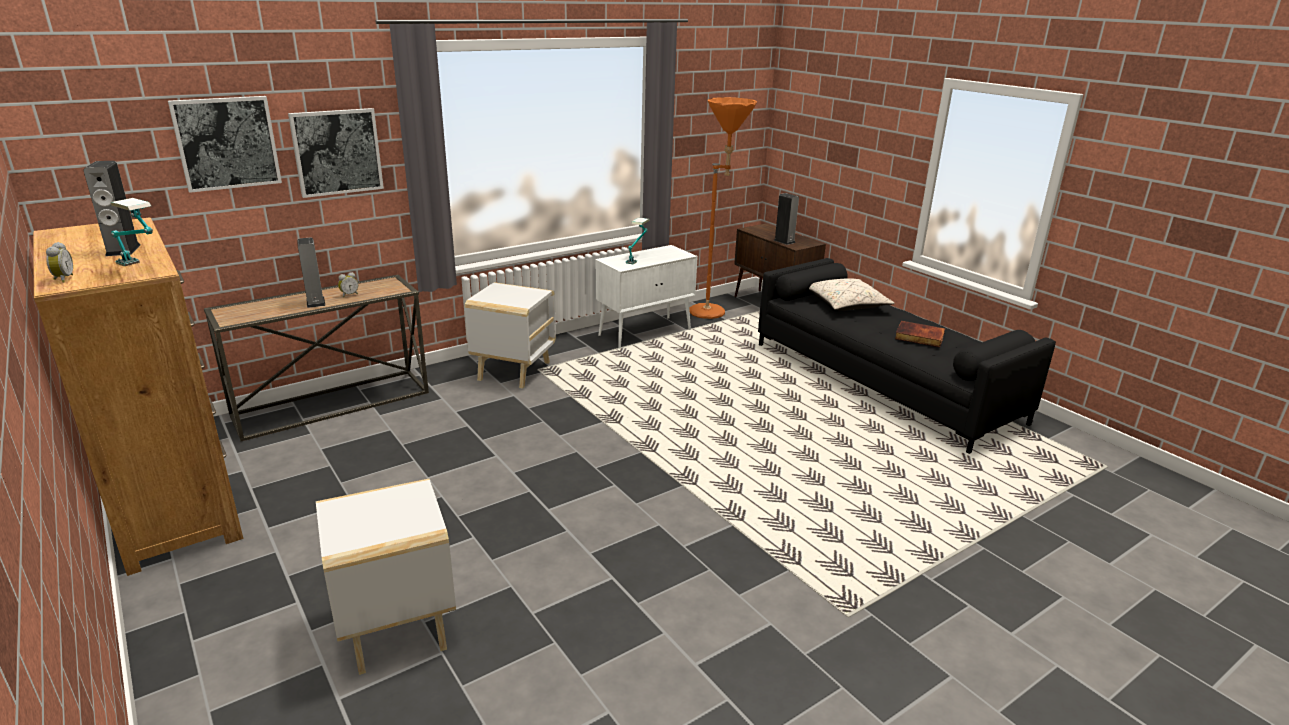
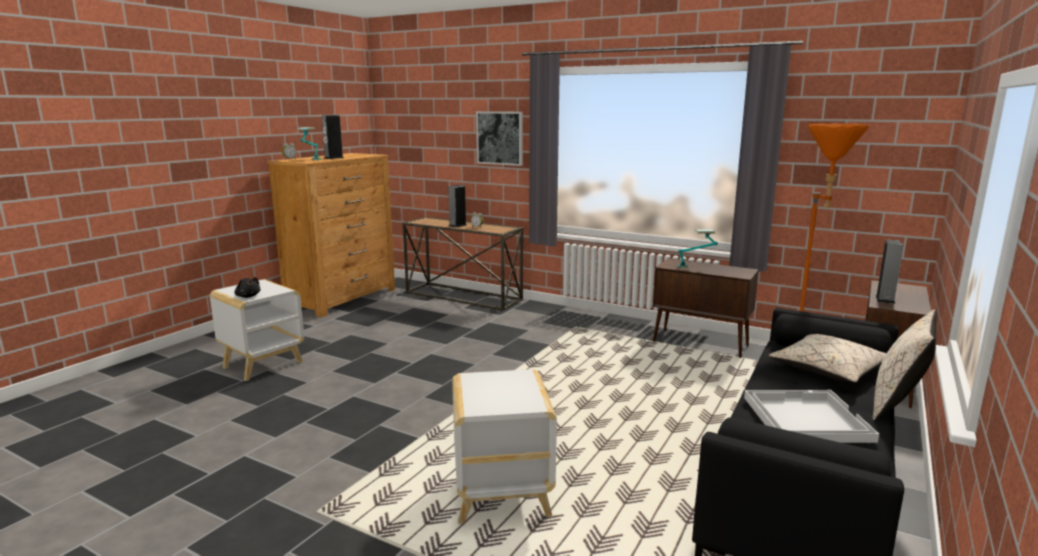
camera: 65 degrees right, 10 degrees down
picture [168,96,282,193] -> none
white side table [465,282,556,389] -> white side table moved to [452,369,557,524]
white cabinet [595,245,698,349] -> brown cabinet [653,259,759,358]
book [895,321,946,347] -> white tray [744,390,879,443]
none -> black plush toy [235,277,260,298]
none -> beige pillow [873,310,937,421]

